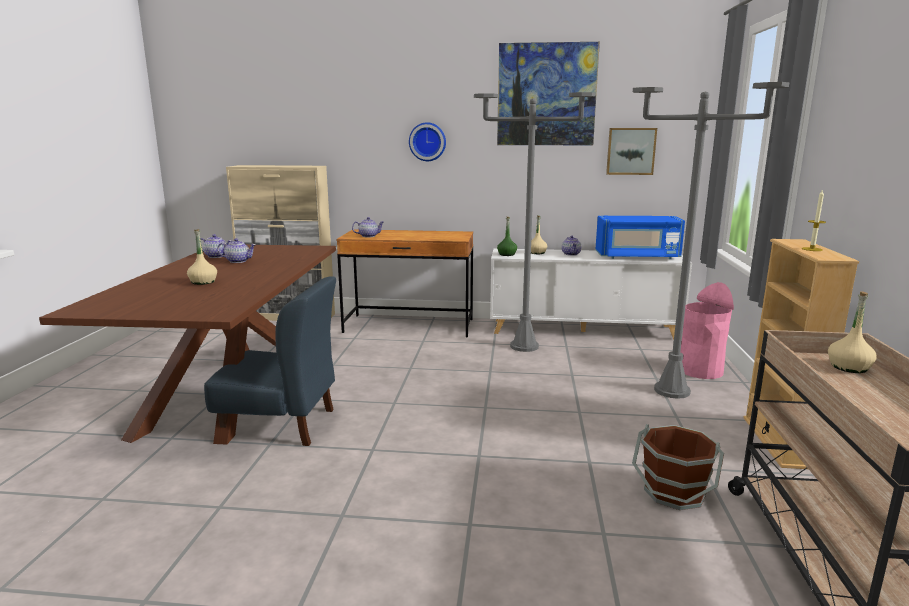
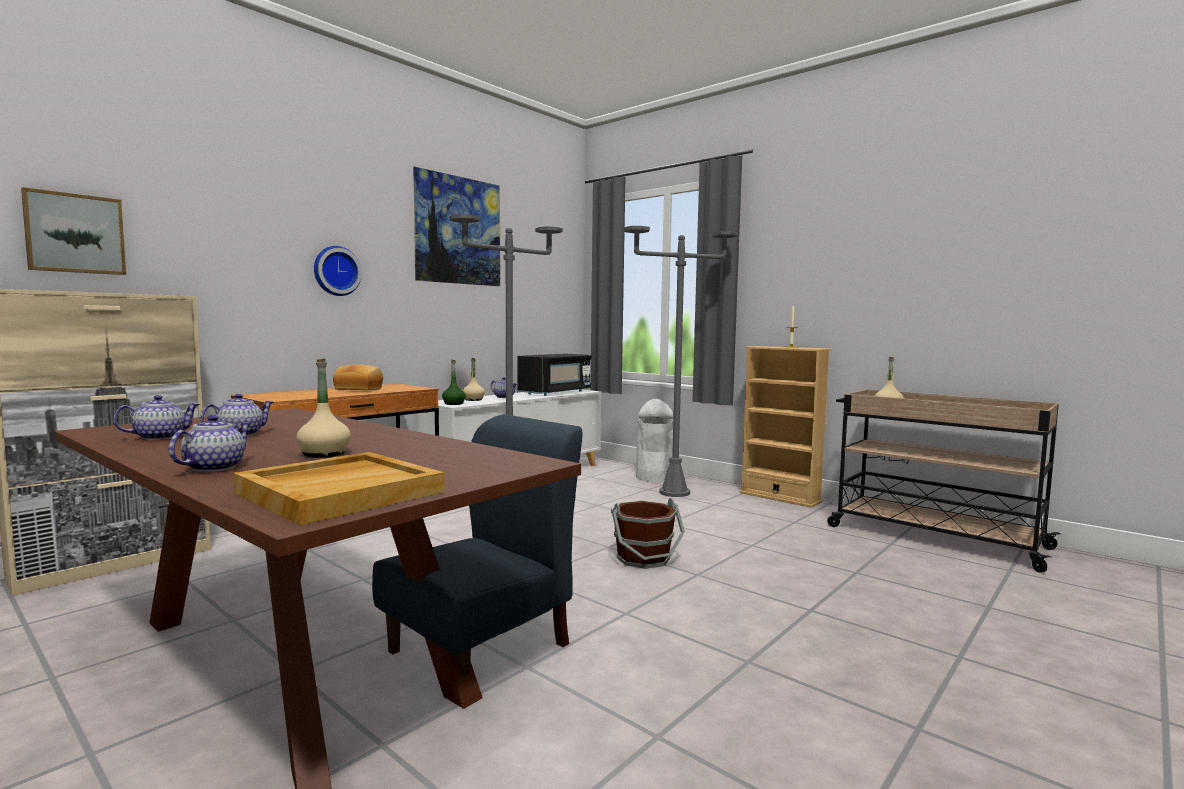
camera: 55 degrees left, 10 degrees down
teapot [352,217,384,238] -> teapot moved to [169,415,252,472]
blue microwave [596,216,685,259] -> black microwave [518,354,592,396]
picture [606,128,657,175] -> picture moved to [21,187,126,275]
brown bucket [632,424,724,510] -> brown bucket moved to [611,498,685,569]
pink trash can [680,282,734,379] -> white trash can [636,399,673,482]
none -> beige tray [233,452,445,525]
none -> bread [333,364,383,390]

